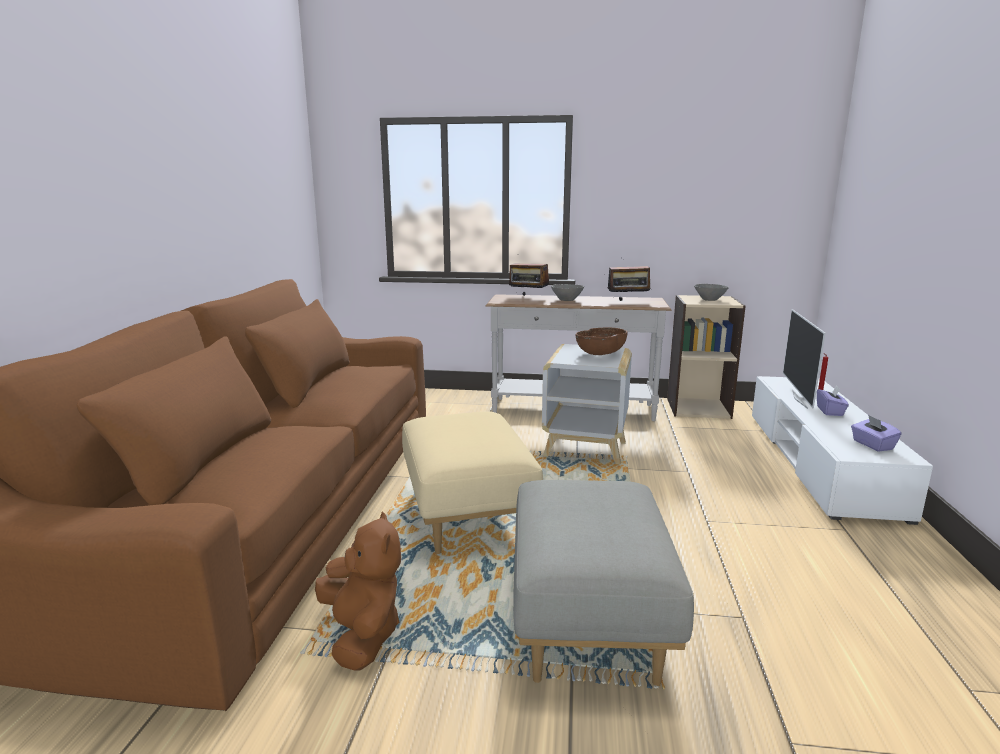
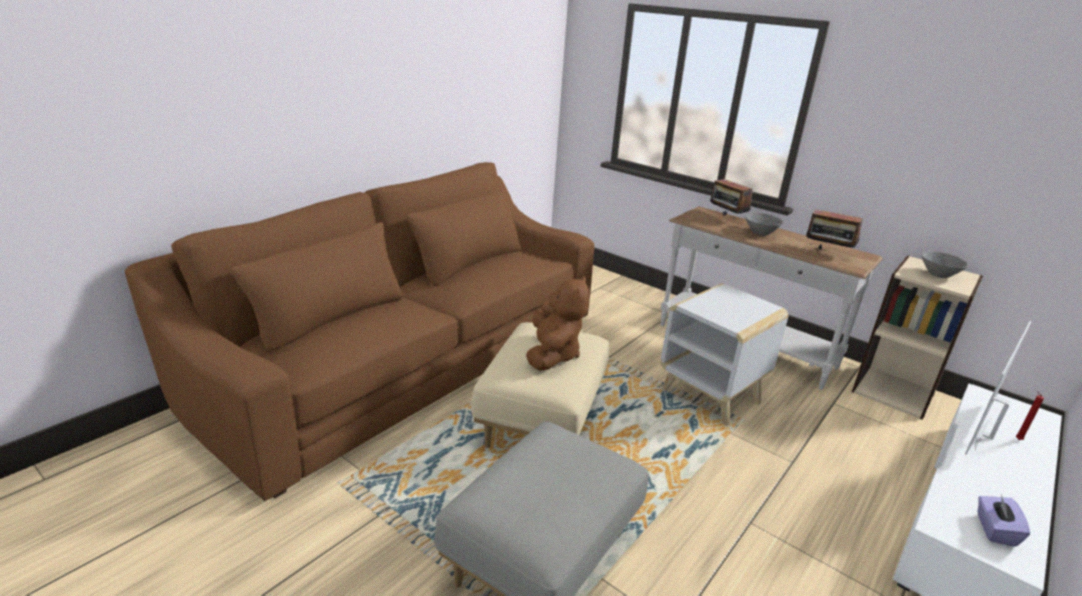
camera: 30 degrees right, 10 degrees up
brown plush toy [315,512,401,671] -> brown plush toy moved to [526,276,589,371]
brown bowl [576,327,628,355] -> none
purple tissue box [817,385,849,416] -> none

